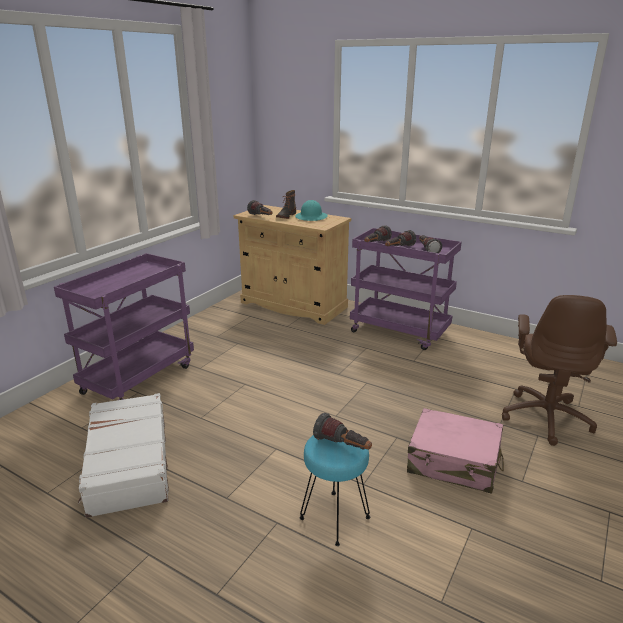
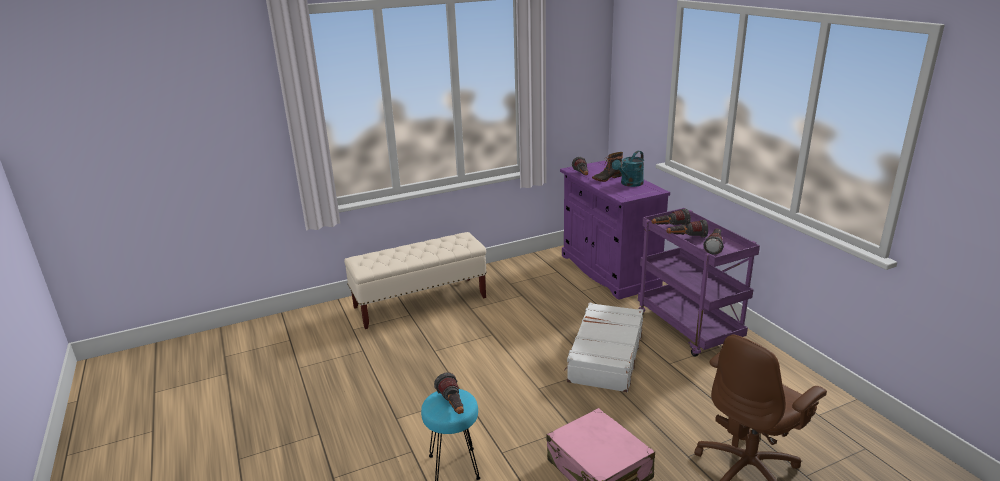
camera: 35 degrees right, 0 degrees up
purple cart [54,253,194,400] -> beige bench [344,232,487,329]
white suitcase [78,393,169,518] -> white suitcase moved to [564,302,643,392]
beige cabinet [234,205,351,325] -> purple cabinet [560,161,670,300]
turquoise hard hat [295,200,328,221] -> turquoise watering can [612,151,644,187]

